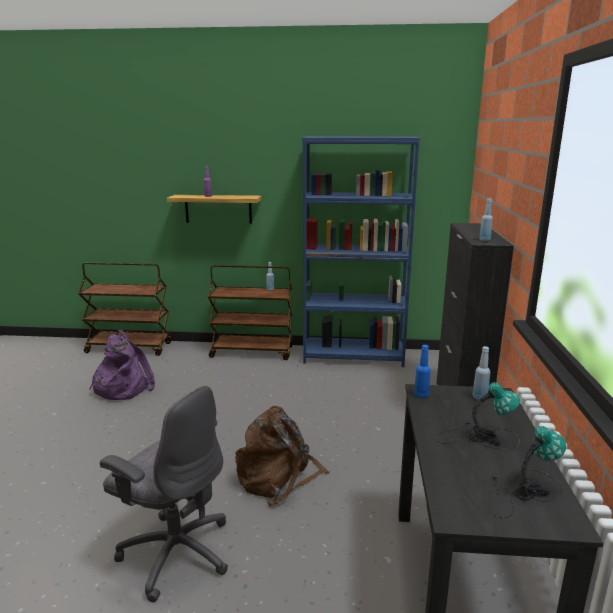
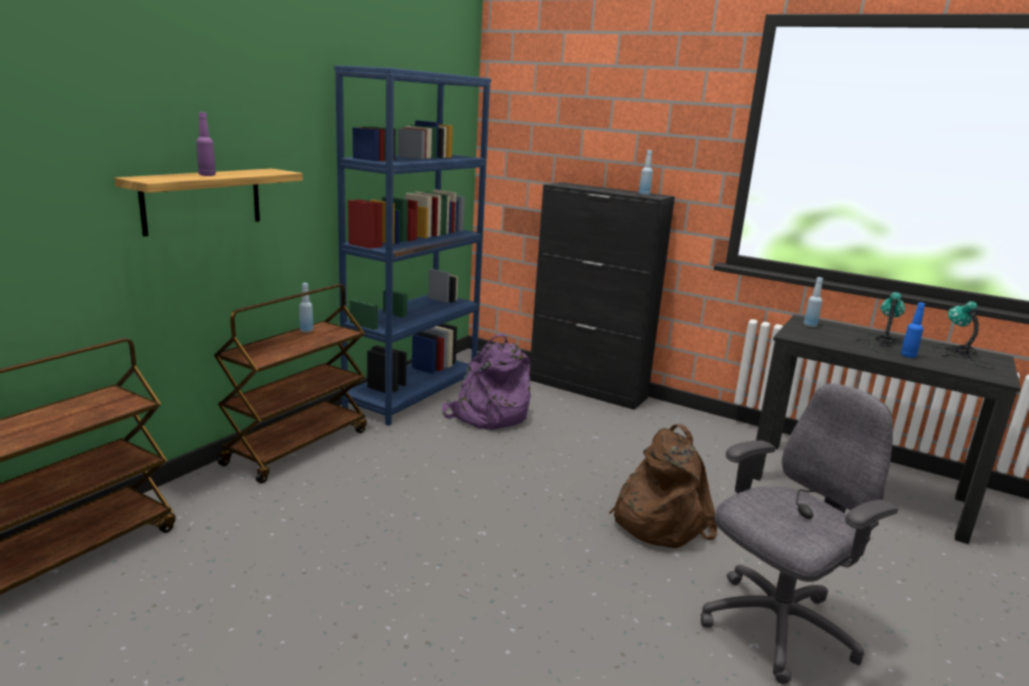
camera: 65 degrees left, 0 degrees up
purple backpack [89,330,155,400] -> purple backpack moved to [442,333,531,430]
blue bottle [414,345,431,398] -> blue bottle moved to [901,302,925,358]

